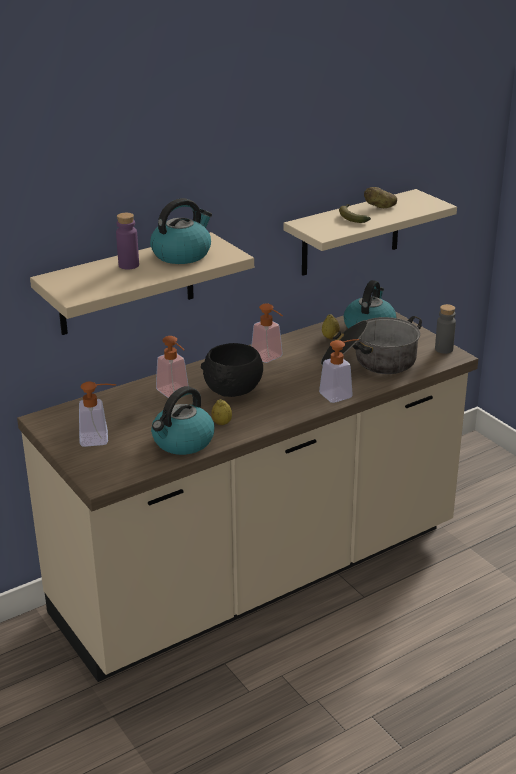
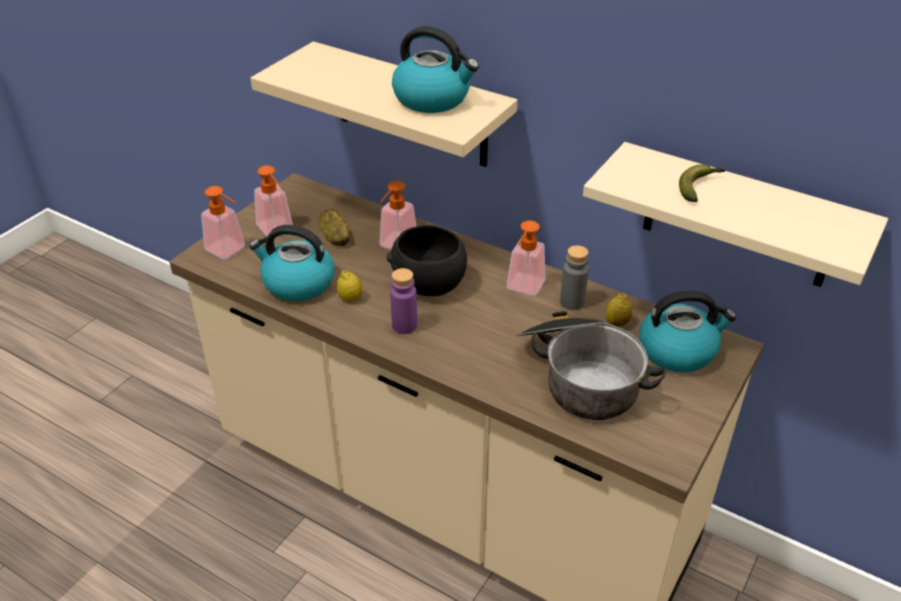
camera: 65 degrees right, 10 degrees up
purple bottle [116,213,139,270] -> purple bottle moved to [390,268,417,334]
soap dispenser [319,339,359,403] -> soap dispenser moved to [201,186,245,259]
potato [364,187,397,208] -> potato moved to [319,209,350,246]
grey bottle [435,304,456,354] -> grey bottle moved to [560,245,589,310]

